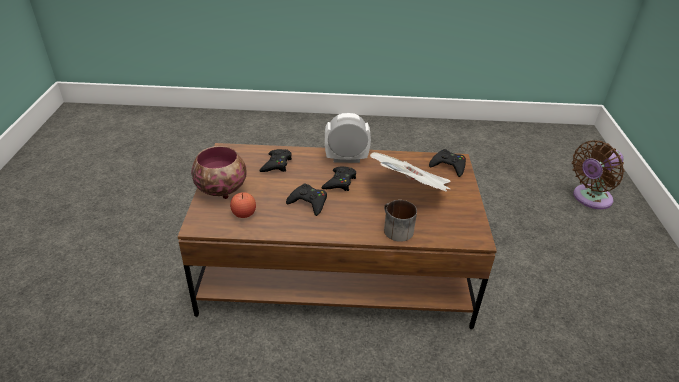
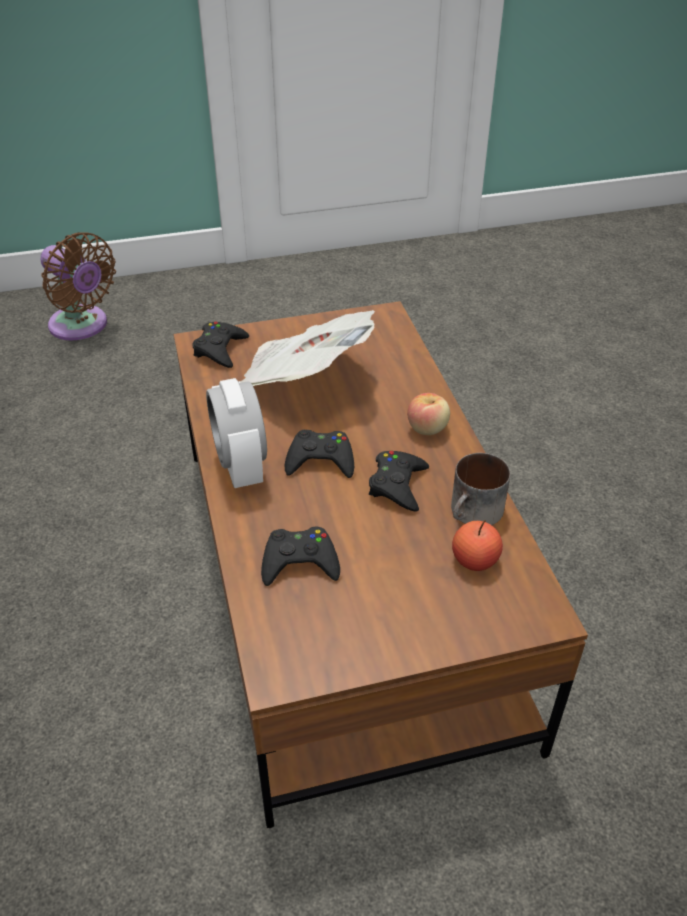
camera: 105 degrees left, 5 degrees up
bowl [191,146,246,199] -> none
mug [384,200,417,242] -> mug moved to [451,453,510,525]
none -> apple [407,393,450,435]

